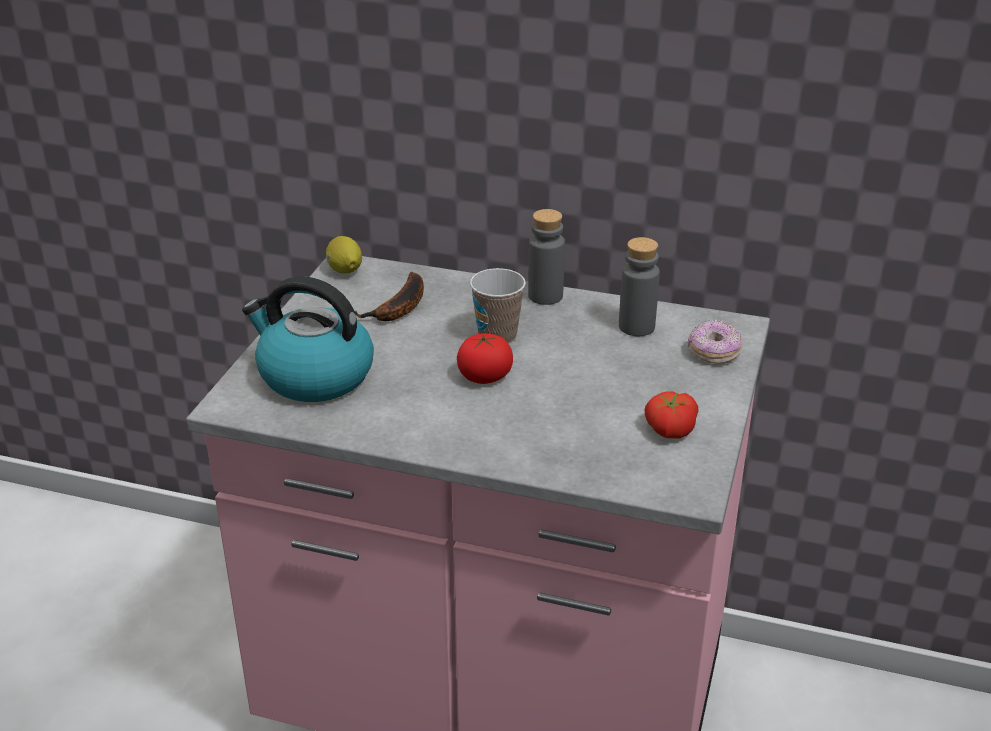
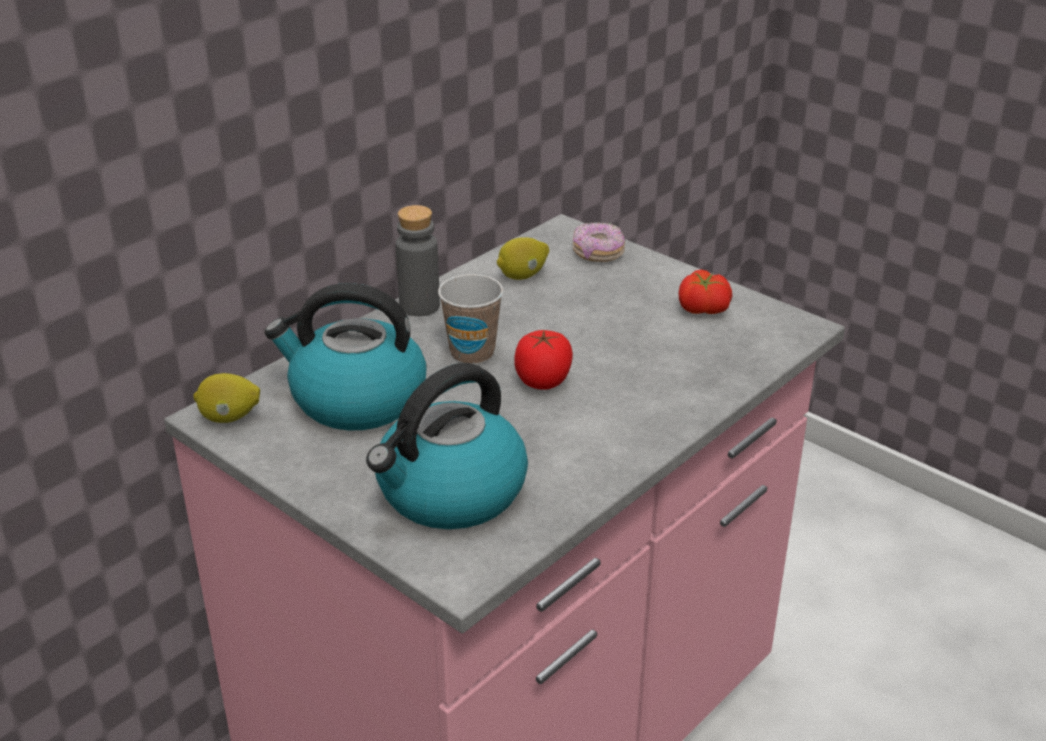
camera: 65 degrees left, 0 degrees up
banana [355,272,424,321] -> kettle [265,283,427,430]
grey bottle [619,237,660,336] -> lemon [497,237,549,280]

